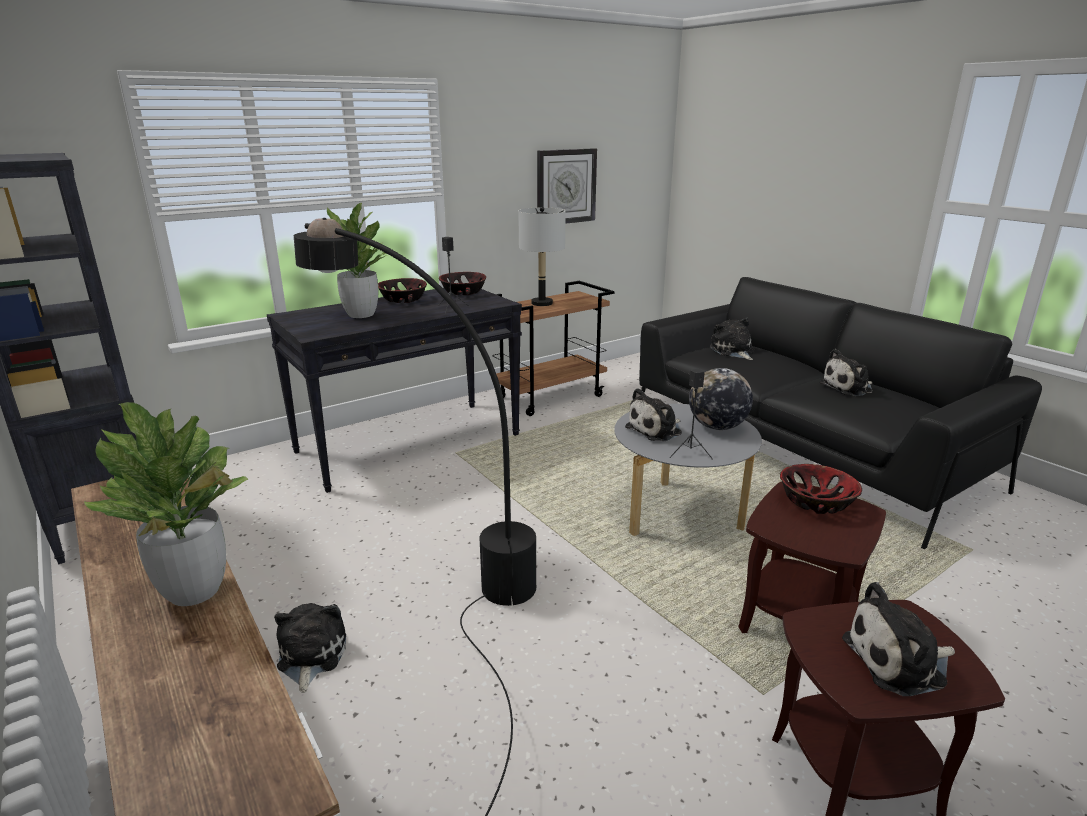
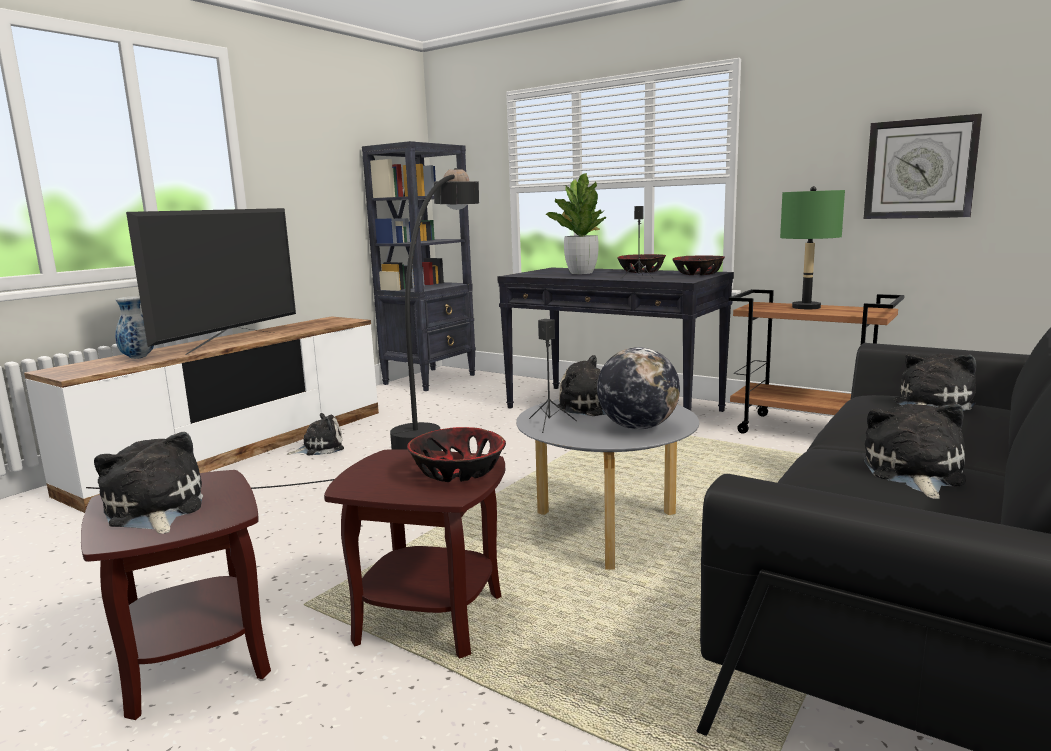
camera: 70 degrees right, 10 degrees down
potted plant [84,402,248,606] -> television [126,208,296,355]
grey table lamp [518,207,566,306] -> green table lamp [780,186,845,309]
plush toy [819,349,873,396] -> plush toy turned 60 degrees clockwise [864,404,966,499]
none -> vase [115,296,154,359]

